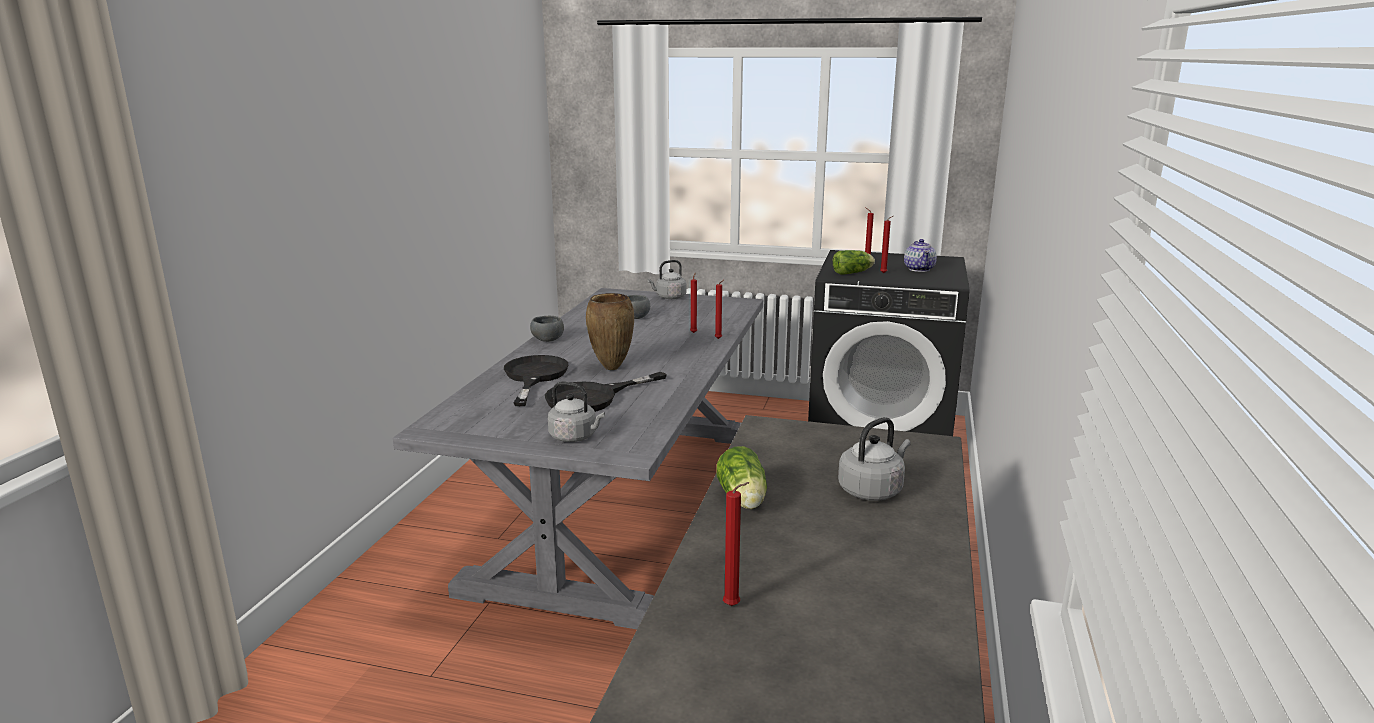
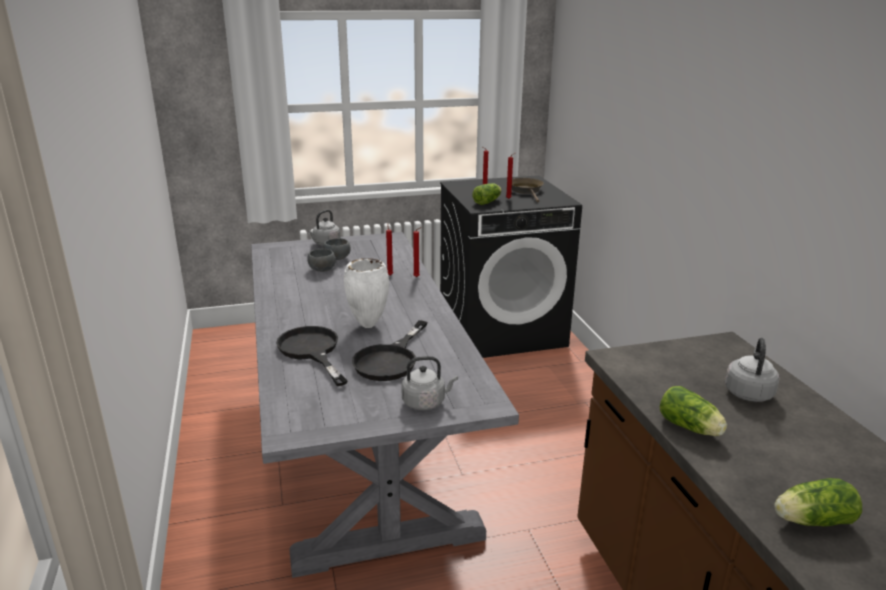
camera: 30 degrees left, 5 degrees up
grey bowl [530,316,564,342] -> grey bowl moved to [323,238,350,260]
brown vase [586,293,634,370] -> white vase [344,258,389,328]
red candle [723,482,749,606] -> lettuce [774,478,862,527]
teapot [904,239,937,272] -> brown frying pan [512,178,544,202]

